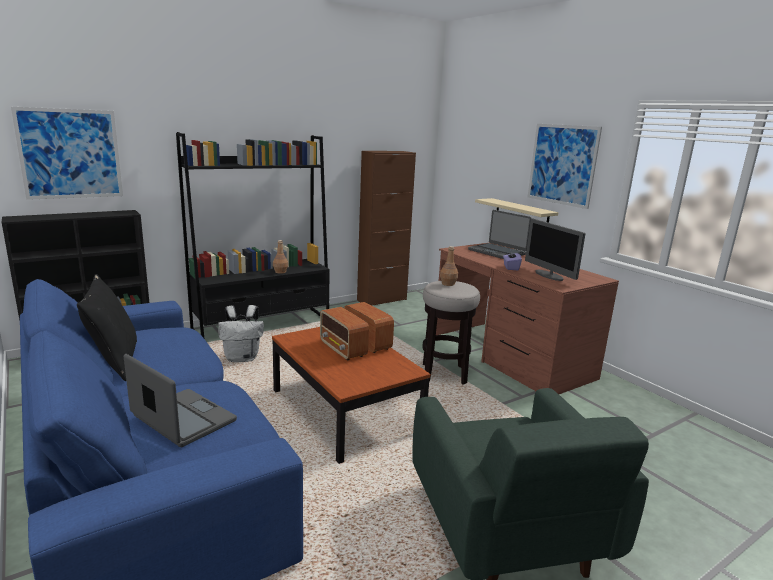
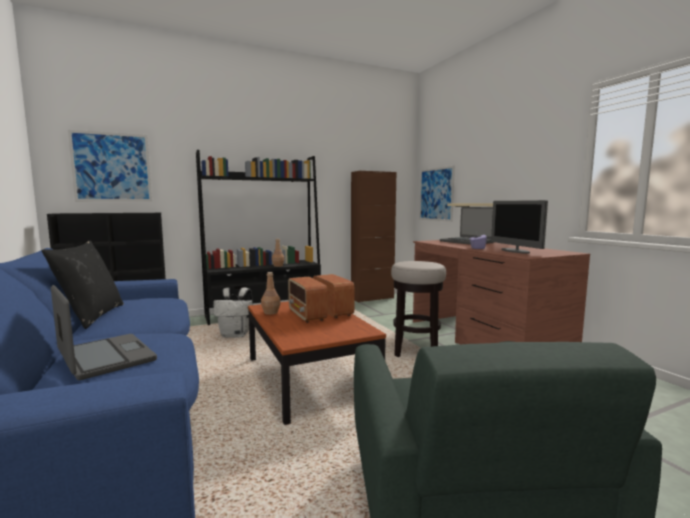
camera: 10 degrees right, 10 degrees down
brown bottle [440,246,458,286] -> brown bottle moved to [261,272,281,315]
picture [528,124,602,209] -> picture moved to [419,166,455,222]

